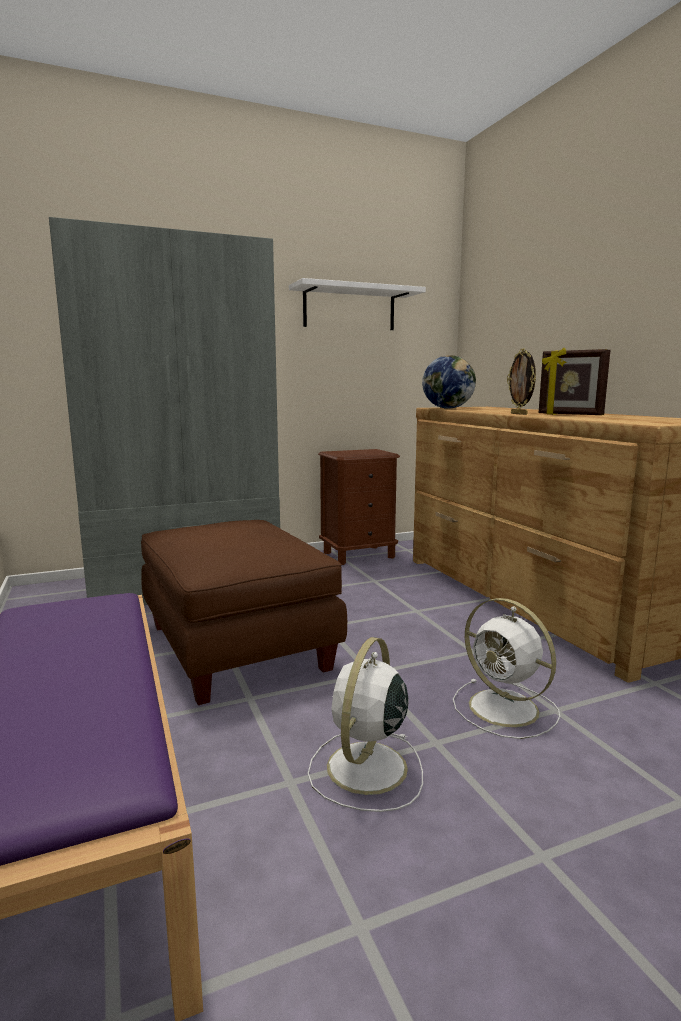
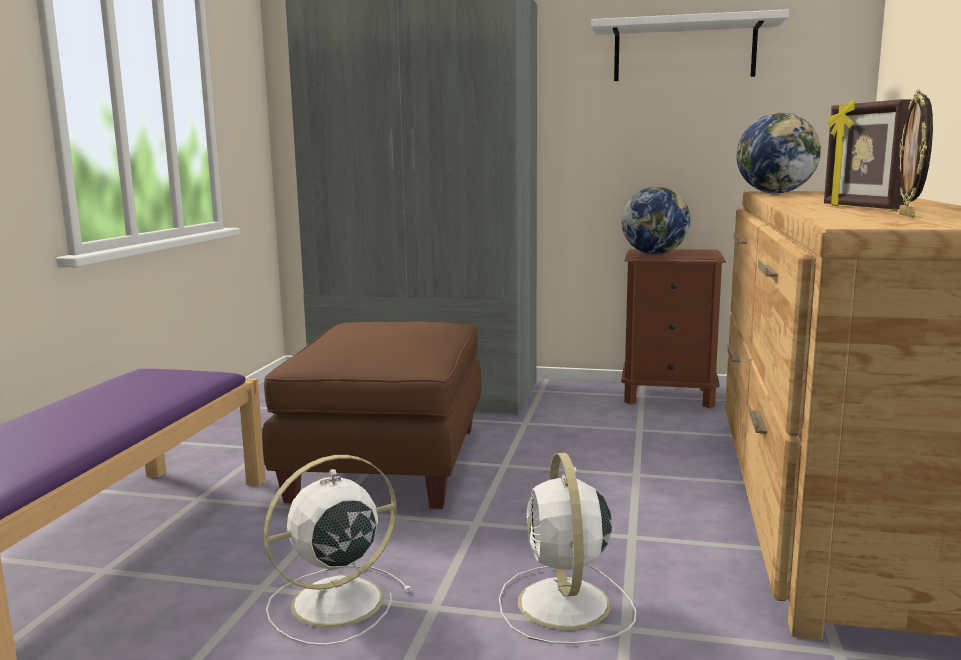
camera: 35 degrees right, 0 degrees up
picture frame [507,348,536,415] -> picture frame moved to [899,89,933,217]
none -> globe [621,187,690,254]

